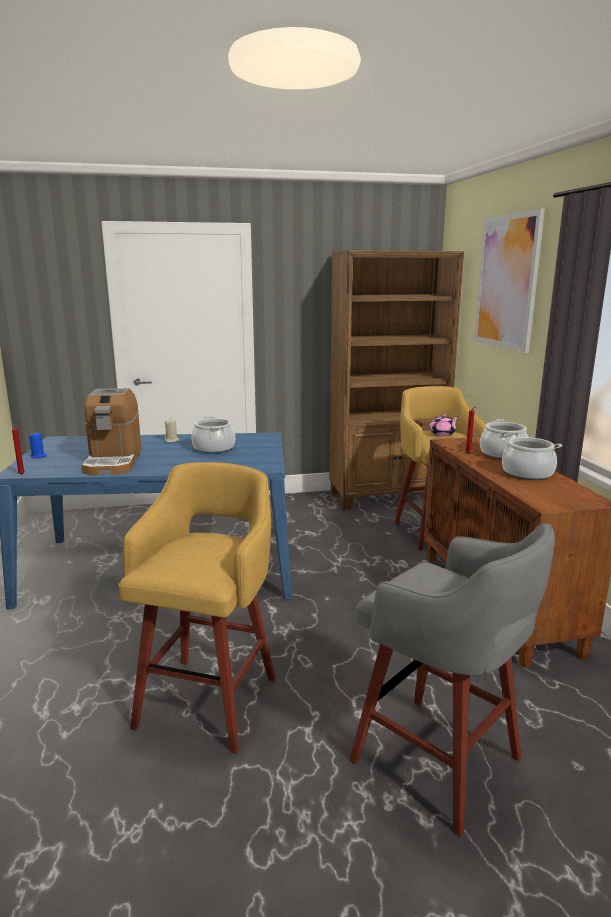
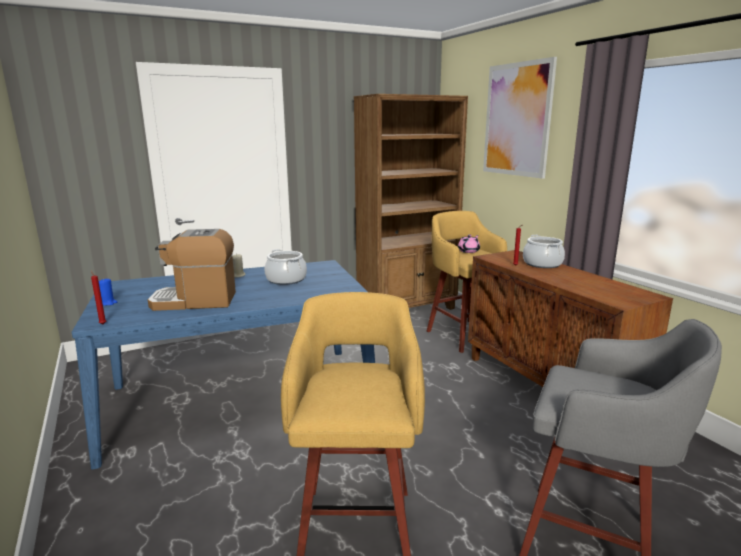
camera: 15 degrees left, 0 degrees up
coffee machine [82,388,142,475] -> coffee machine turned 105 degrees clockwise [148,229,236,311]
cooking pot [501,437,562,480] -> none

